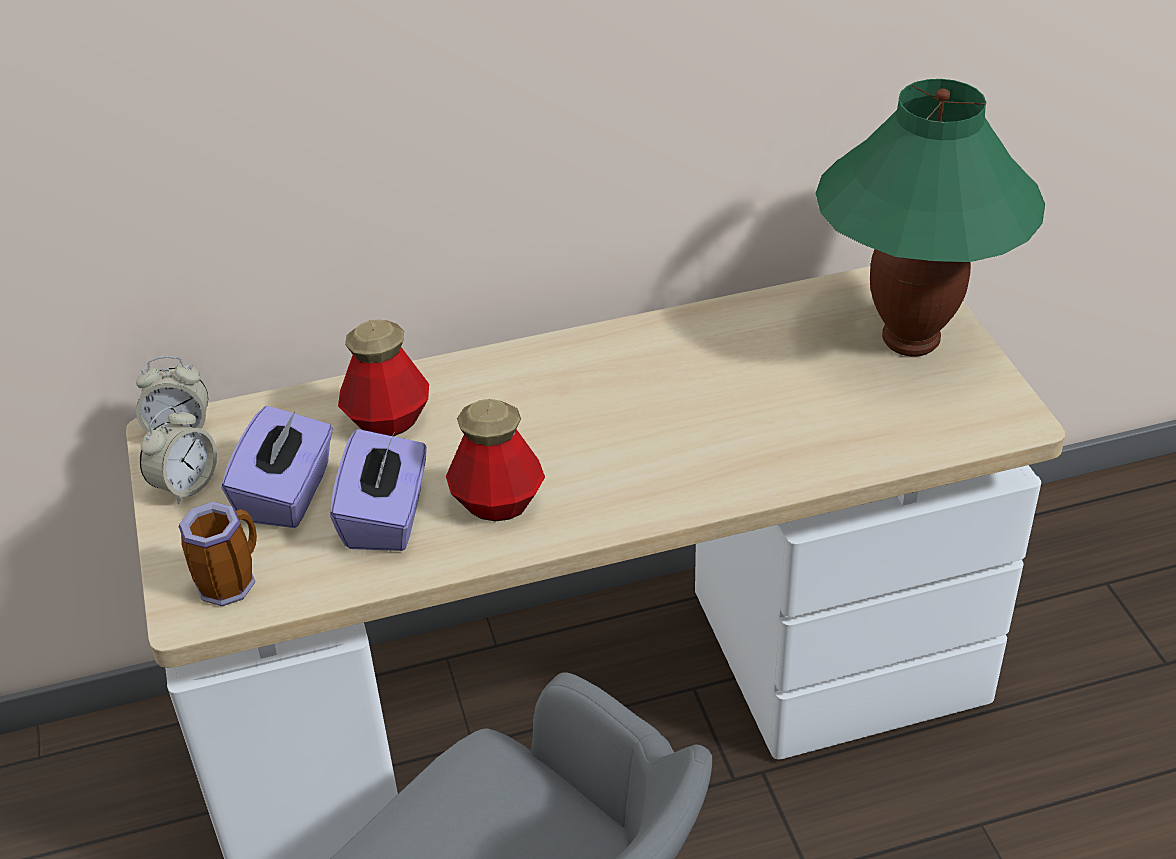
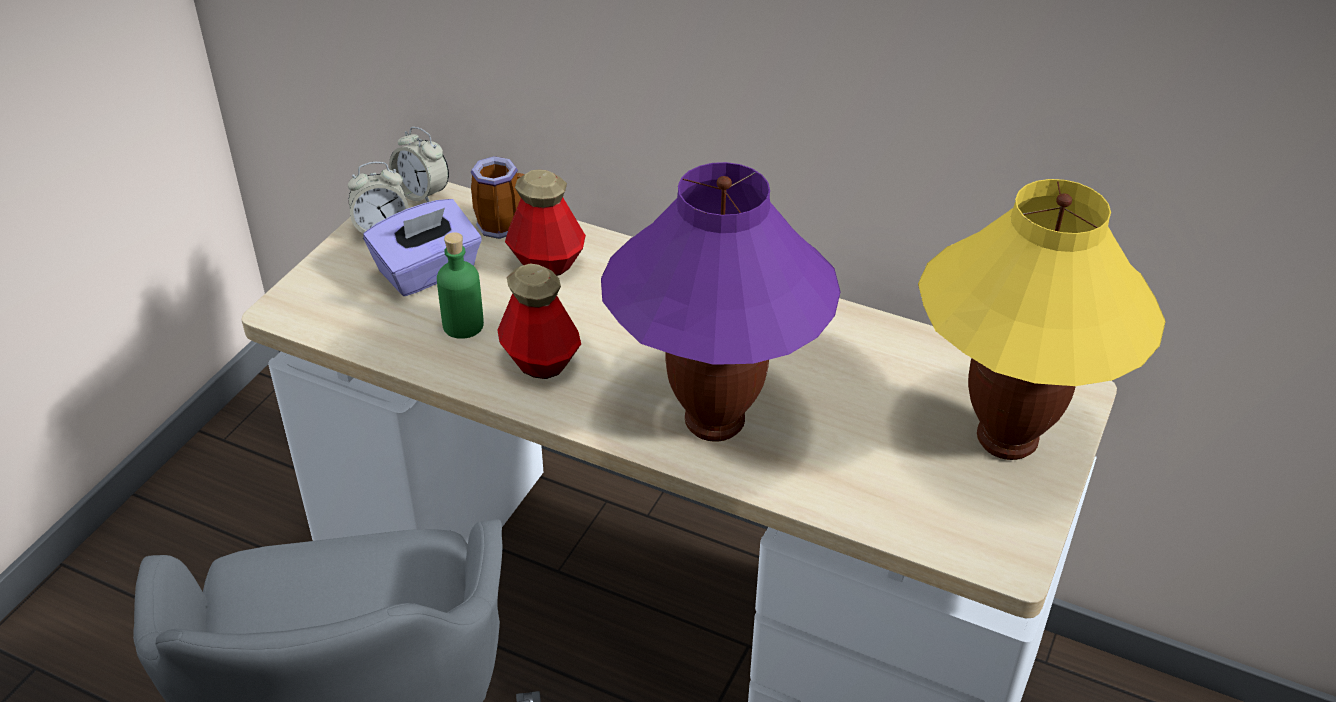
camera: 40 degrees right, 0 degrees up
mug [179,502,257,606] -> mug moved to [470,156,524,239]
purple tissue box [330,429,427,551] -> green bottle [437,232,484,339]
green table lamp [815,79,1045,357] -> yellow table lamp [918,179,1166,460]
none -> purple table lamp [601,162,841,442]

